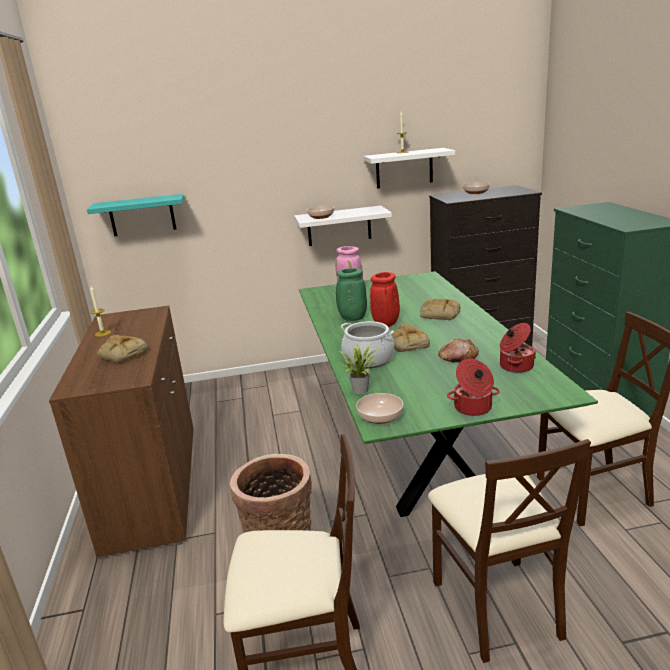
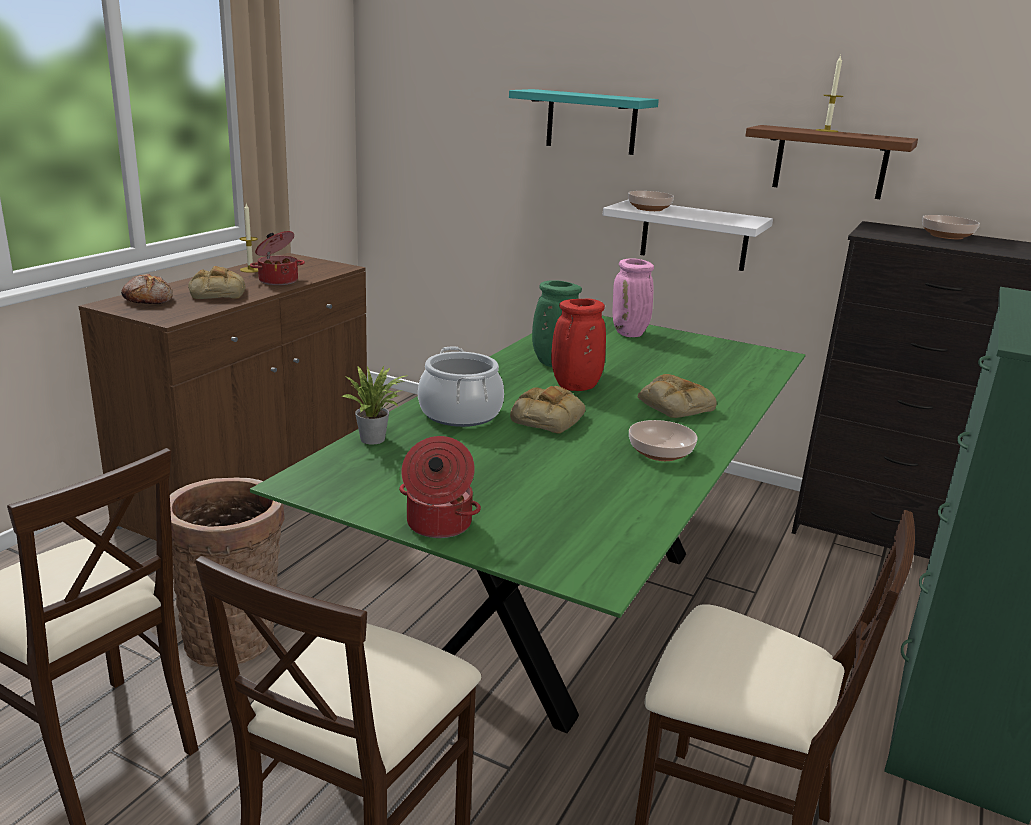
camera: 35 degrees right, 0 degrees up
turquoise shelf [87,194,184,236] -> turquoise shelf moved to [509,89,659,155]
bowl [356,393,403,424] -> bowl moved to [629,420,698,461]
white shelf [363,148,455,188] -> brown shelf [745,125,918,199]
bread [438,339,479,363] -> bread moved to [121,274,173,304]
cooking pot [500,323,536,373] -> cooking pot moved to [250,231,305,285]

